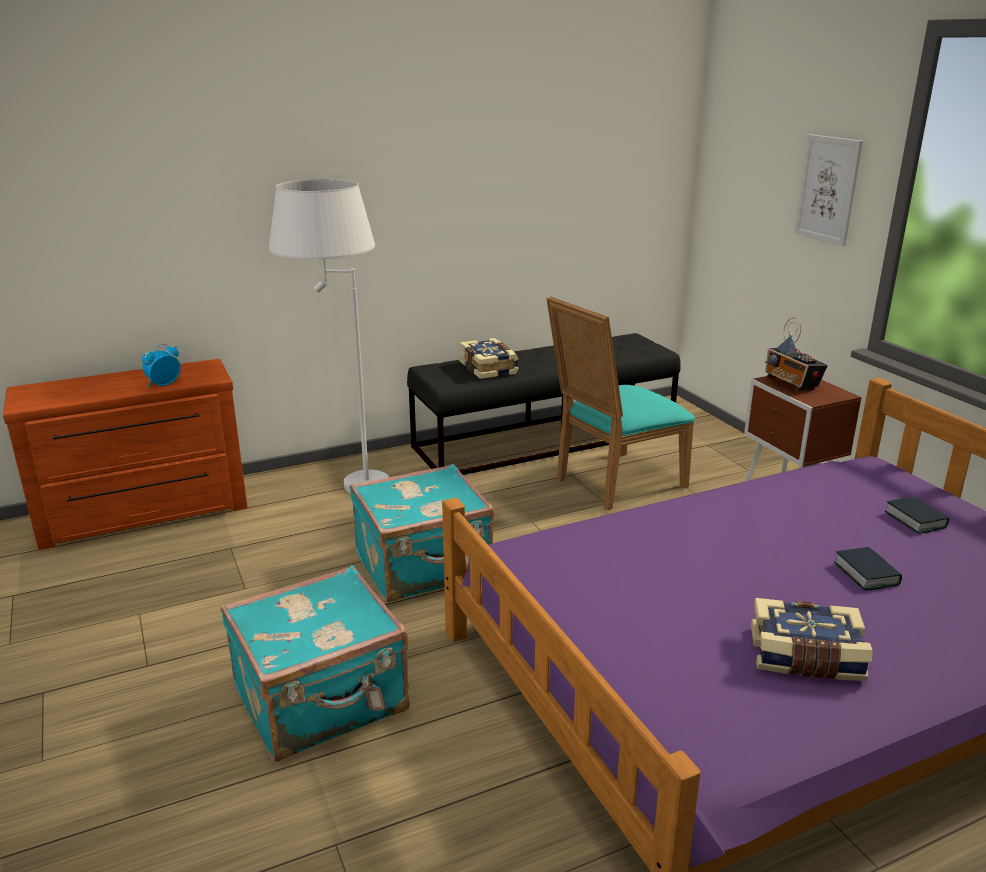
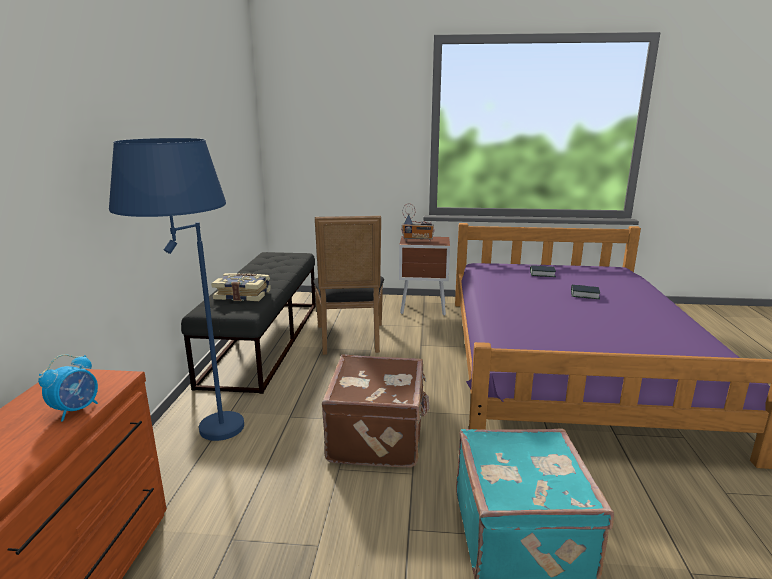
camera: 60 degrees left, 5 degrees down
alarm clock [142,343,181,387] -> alarm clock turned 135 degrees counterclockwise [38,354,98,422]
white floor lamp [269,179,389,493] -> blue floor lamp [109,138,244,441]
turquoise suitcase [350,464,494,602] -> brown suitcase [322,354,429,468]
turquoise chair [547,296,695,511] -> black chair [313,216,384,355]
book [751,598,873,681] -> none
picture [794,134,863,246] -> none

